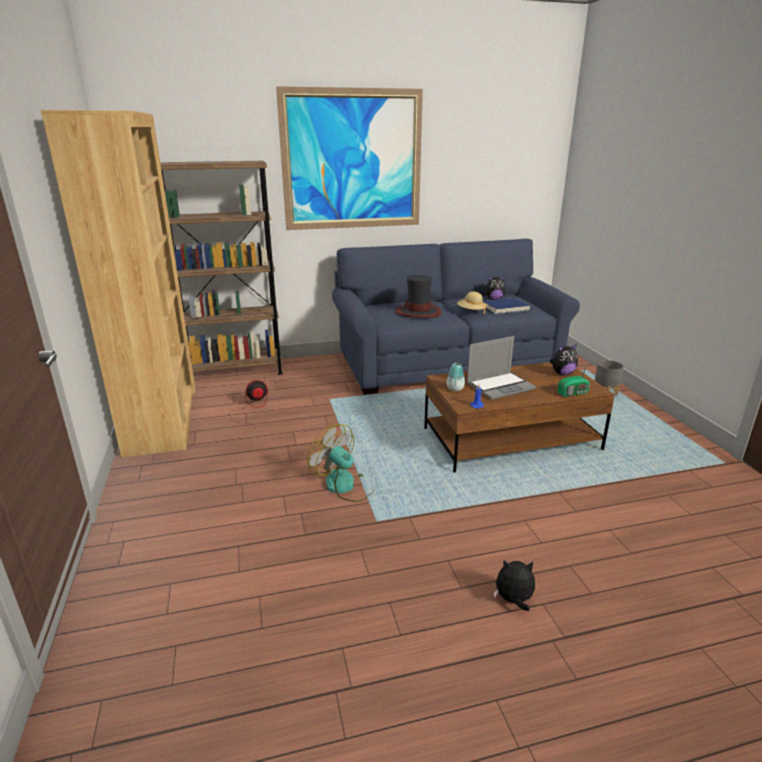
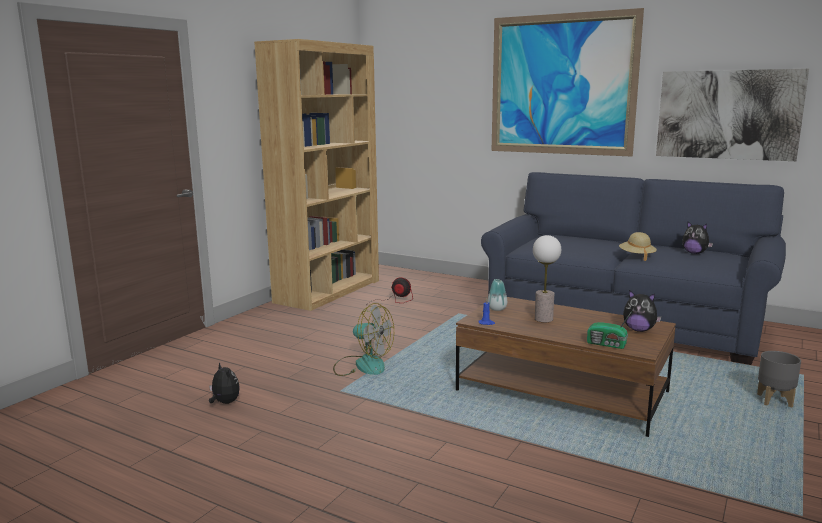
camera: 45 degrees right, 10 degrees down
brown bookcase [160,161,283,375] -> none
fan [307,424,376,502] -> fan turned 120 degrees clockwise [333,303,394,376]
hat [395,275,442,318] -> none
laptop [467,336,536,400] -> table lamp [533,235,561,322]
blue book [483,298,530,314] -> none
plush toy [494,560,535,611] -> plush toy moved to [209,362,240,404]
none -> picture [656,69,809,161]

